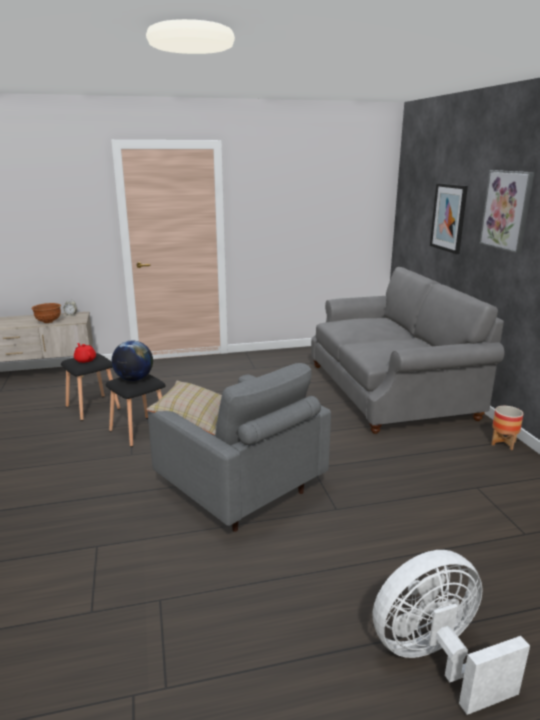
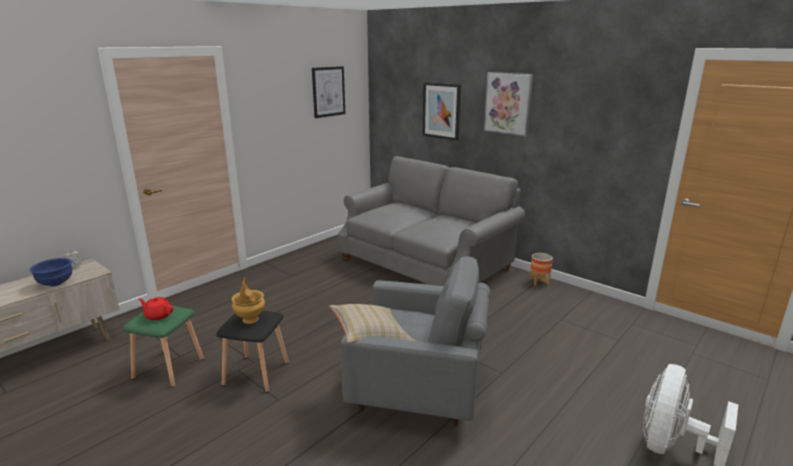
camera: 35 degrees left, 0 degrees up
brown bowl [31,303,61,323] -> blue bowl [30,258,73,287]
black stool [61,353,120,421] -> green stool [122,306,204,388]
globe [112,341,153,381] -> brown vase [232,277,265,324]
none -> picture [312,66,345,118]

